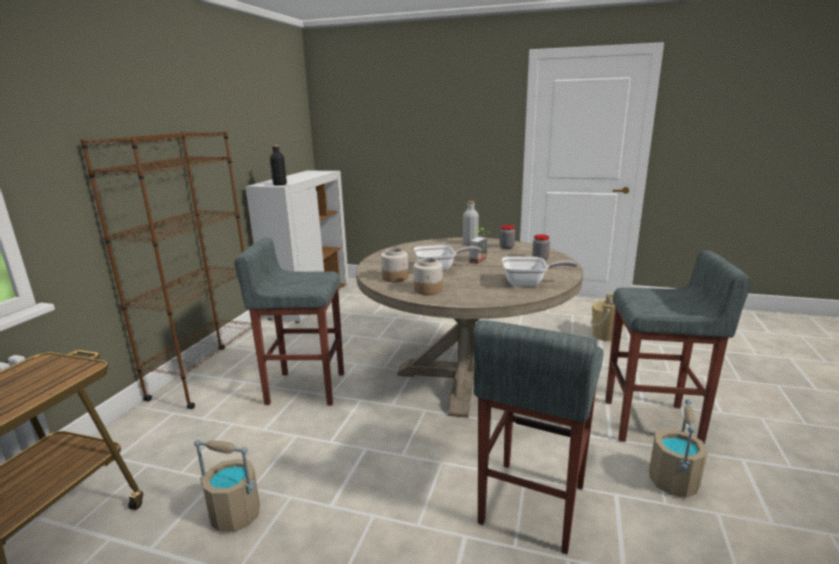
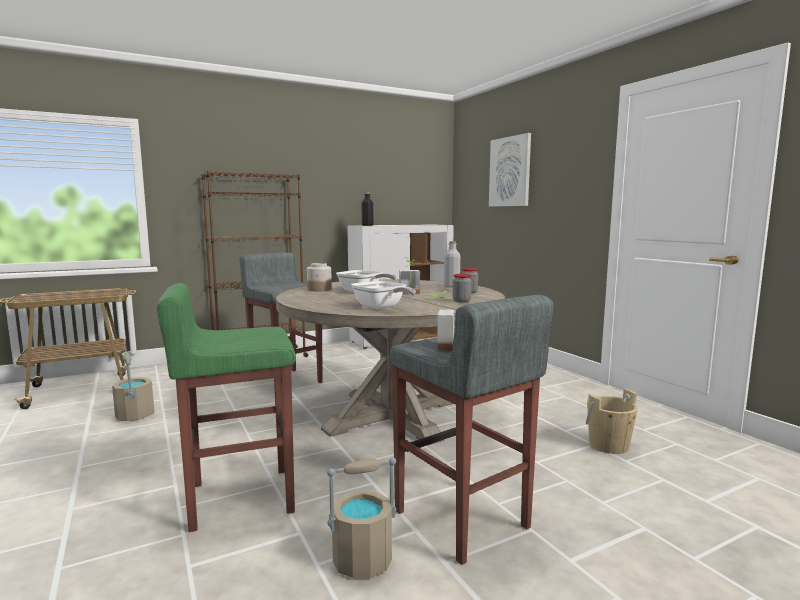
camera: 45 degrees right, 10 degrees down
jar [413,258,443,295] -> none
grey stool [474,320,603,554] -> green stool [157,283,296,532]
none -> potted plant [427,291,454,351]
none -> picture [489,133,531,207]

